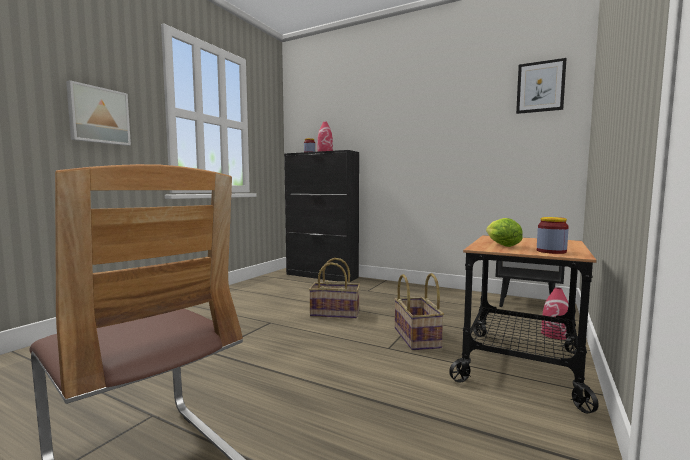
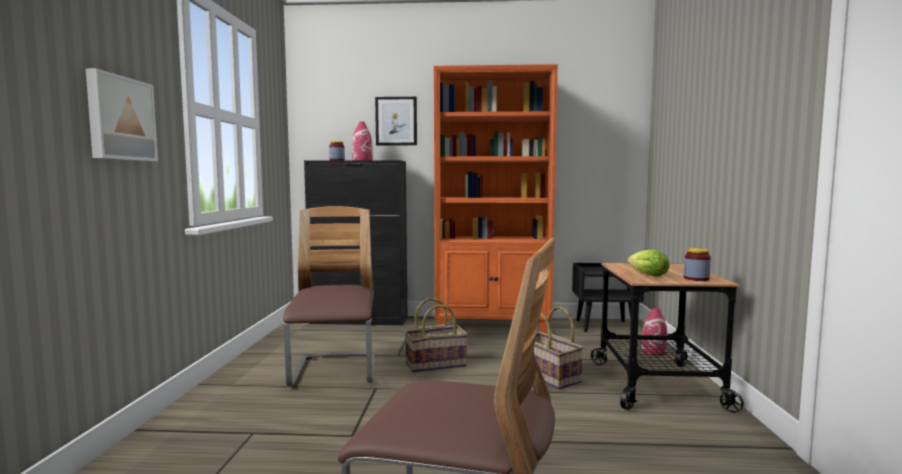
camera: 25 degrees left, 0 degrees up
picture [516,58,567,114] -> picture moved to [375,97,417,145]
none -> chair [283,206,375,386]
none -> orange bookcase [434,64,558,334]

